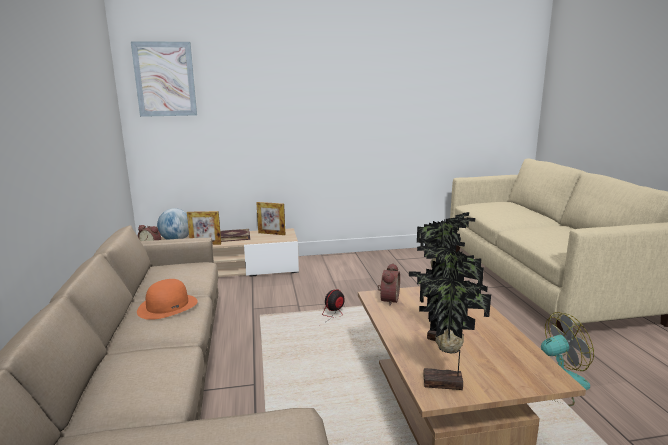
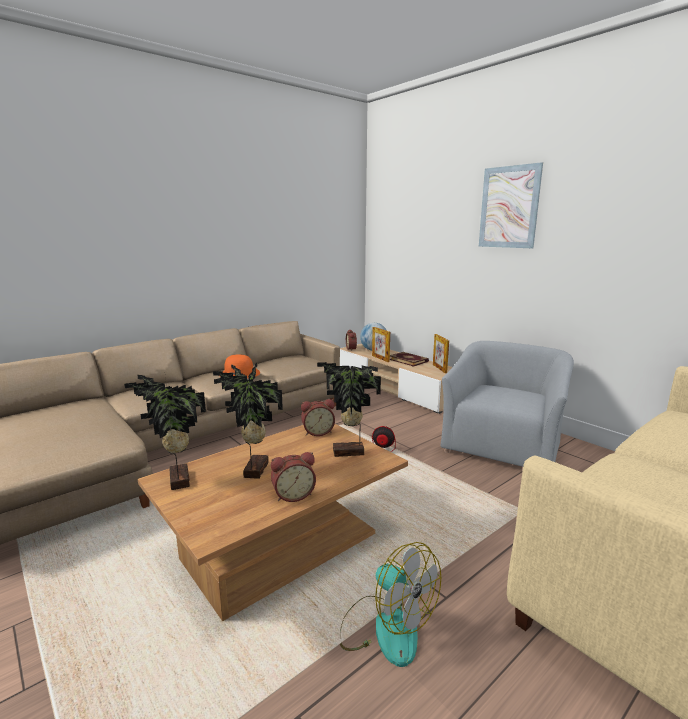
camera: 60 degrees right, 0 degrees up
picture [131,41,197,117] -> picture moved to [479,162,543,248]
none -> alarm clock [271,452,316,502]
none -> grey armchair [440,341,574,467]

